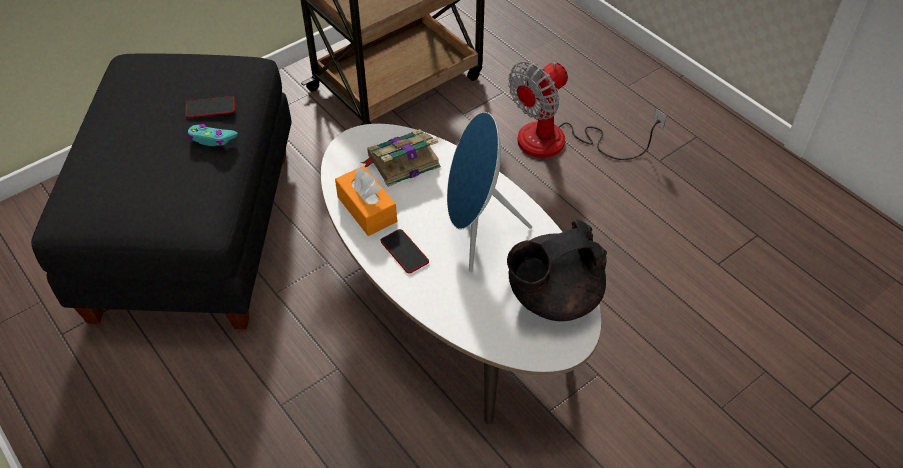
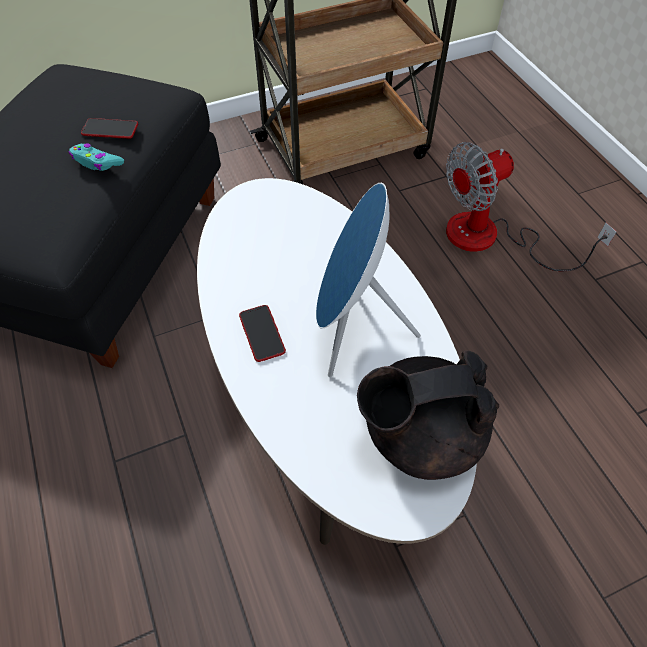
camera: 15 degrees right, 5 degrees up
orange tissue box [335,166,397,236] -> none
book [361,129,441,187] -> none

